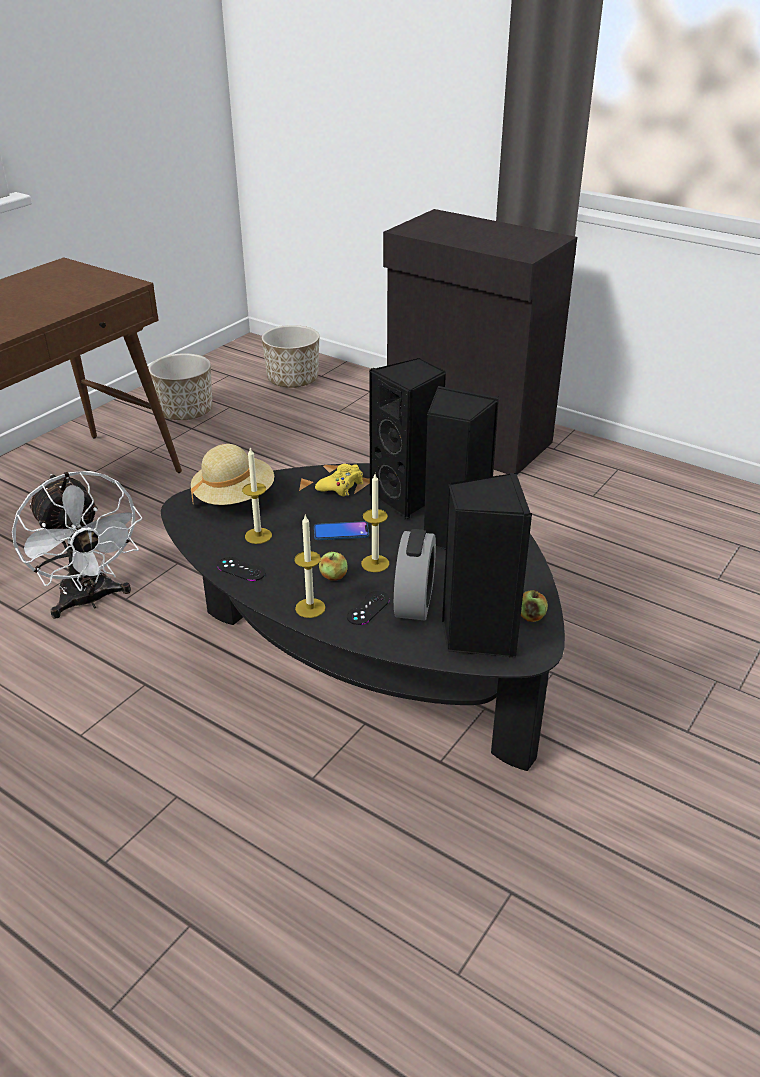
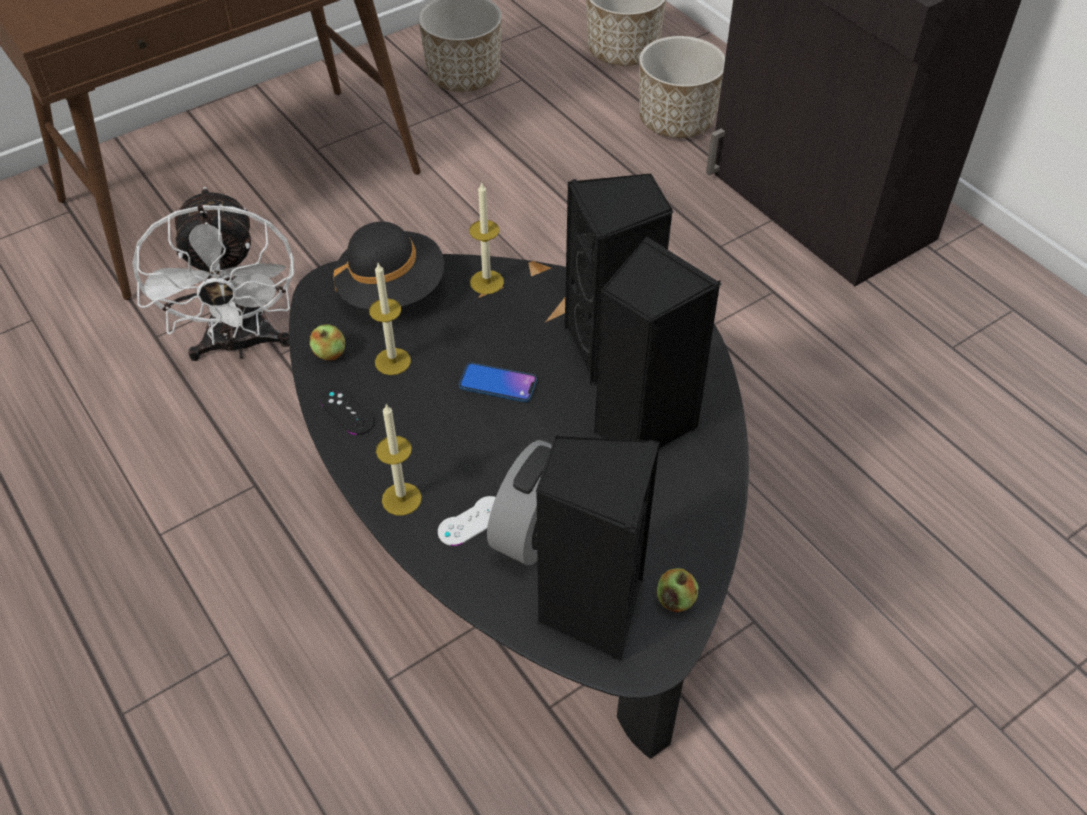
camera: 20 degrees right, 15 degrees up
beige hat [191,444,274,505] -> black hat [333,222,444,309]
yellow game controller [315,464,363,496] -> none
apple [319,551,348,581] -> apple moved to [310,324,345,360]
black game controller [347,591,390,625] -> white game controller [438,496,496,546]
candle [361,474,390,572] -> candle moved to [469,183,504,294]
none -> planter [639,36,725,138]

